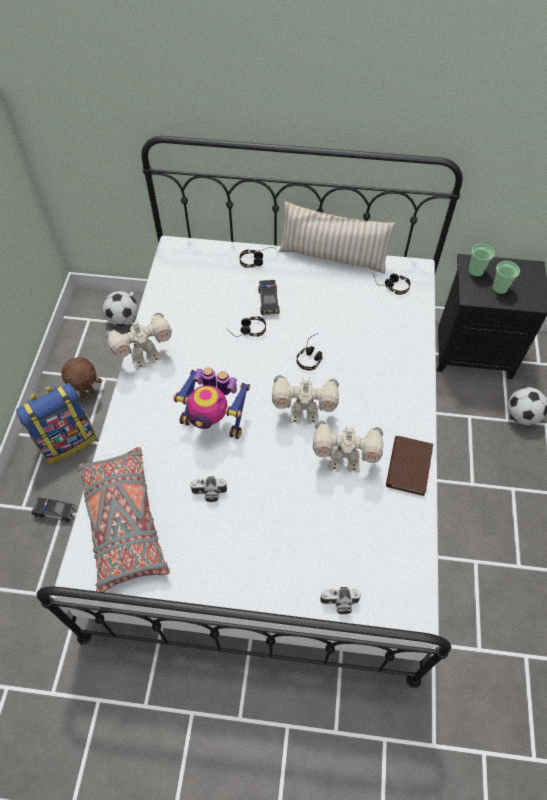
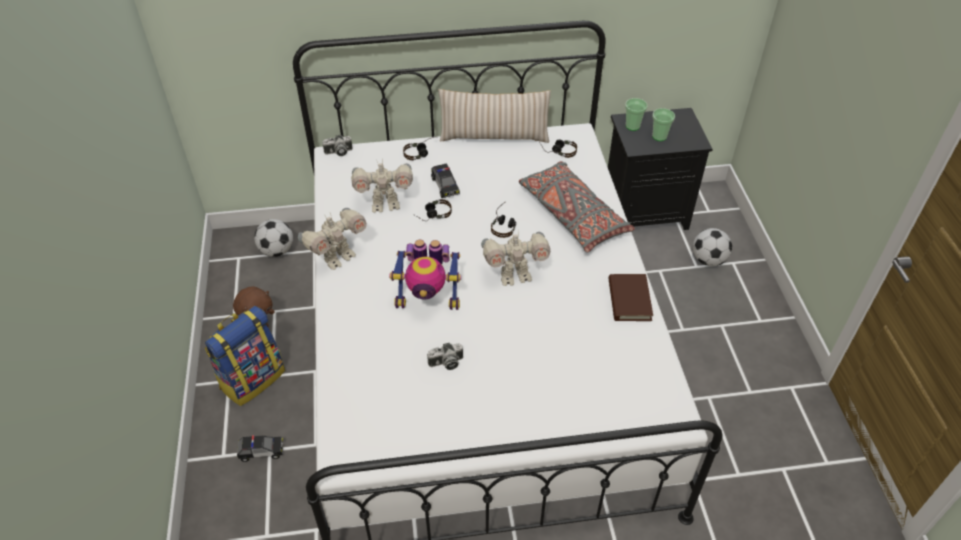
camera: 15 degrees left, 10 degrees down
grey pillow [77,447,170,592] -> grey pillow moved to [519,161,635,253]
toy robot [313,420,384,473] -> toy robot moved to [351,159,413,213]
camera [320,587,361,614] -> camera moved to [322,135,353,156]

